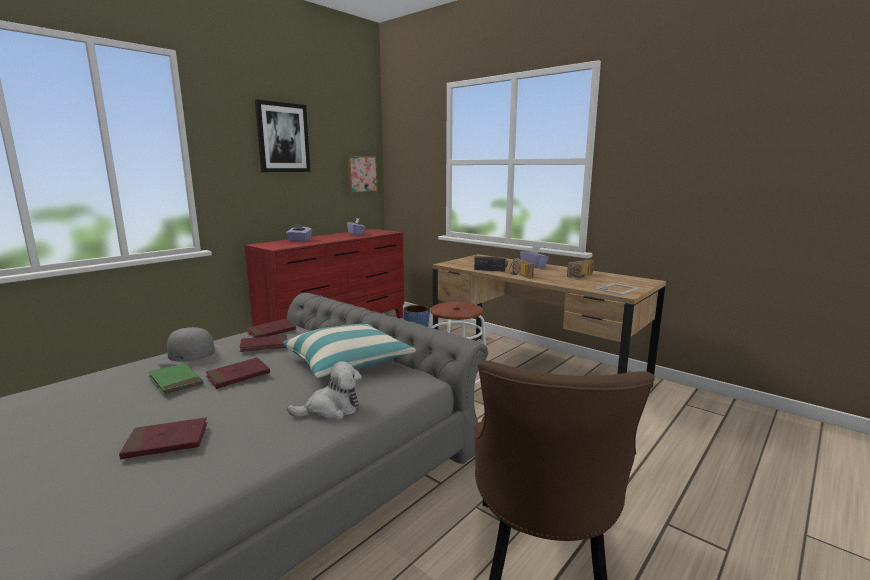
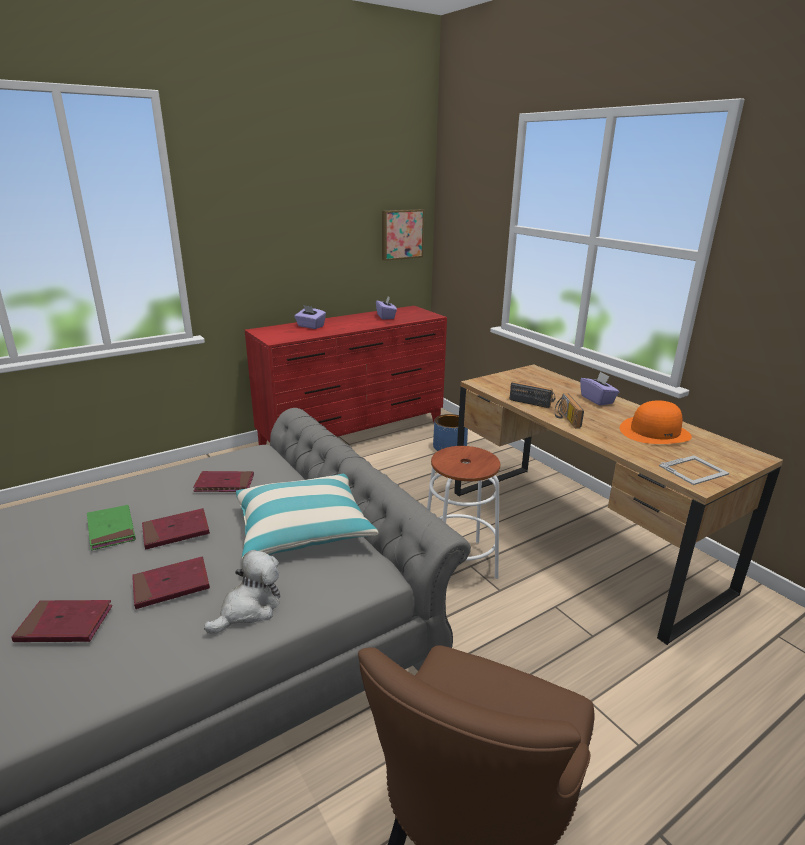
camera: 15 degrees right, 10 degrees up
grey hat [157,327,225,365] -> none
red book [246,319,296,338] -> red book moved to [132,556,210,609]
picture [255,100,310,172] -> none
plush toy [287,361,362,420] -> plush toy turned 45 degrees counterclockwise [204,550,280,634]
radio [567,260,594,278] -> orange hat [620,400,692,444]

